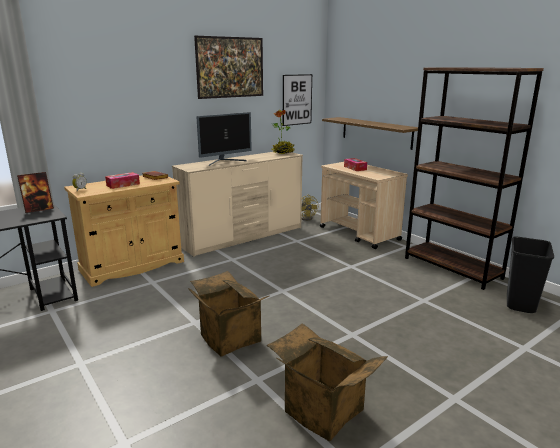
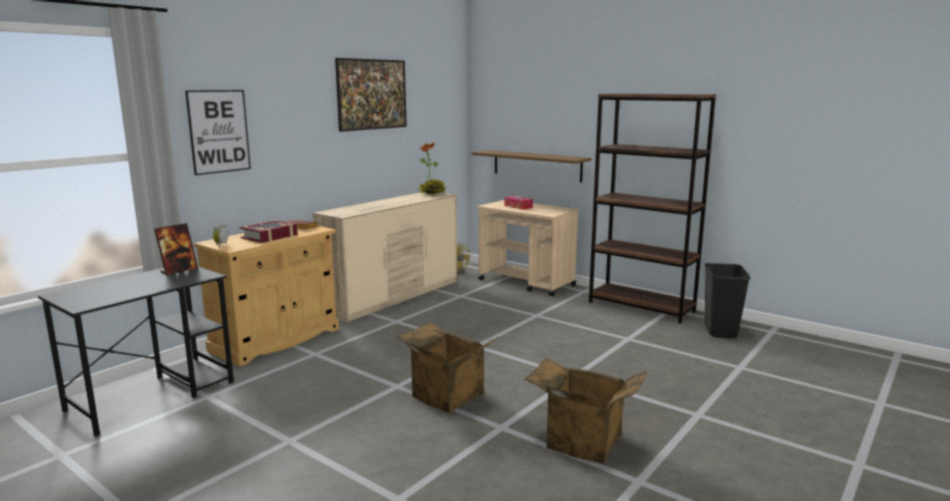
camera: 15 degrees left, 5 degrees down
tissue box [105,172,140,189] -> book [240,220,298,243]
monitor [196,112,252,166] -> none
picture [283,74,312,126] -> picture moved to [185,90,251,175]

